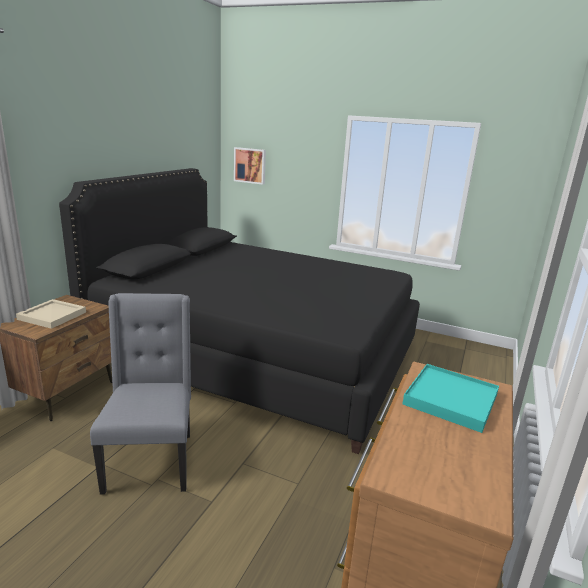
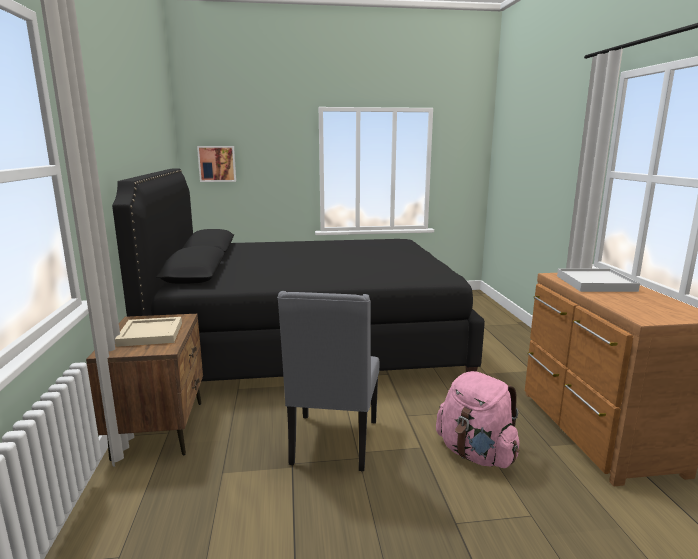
camera: 30 degrees left, 5 degrees down
grey chair [90,293,191,495] -> grey chair turned 135 degrees counterclockwise [277,291,379,471]
turquoise tray [403,364,499,433] -> white tray [557,268,640,292]
none -> pink backpack [436,371,519,468]

